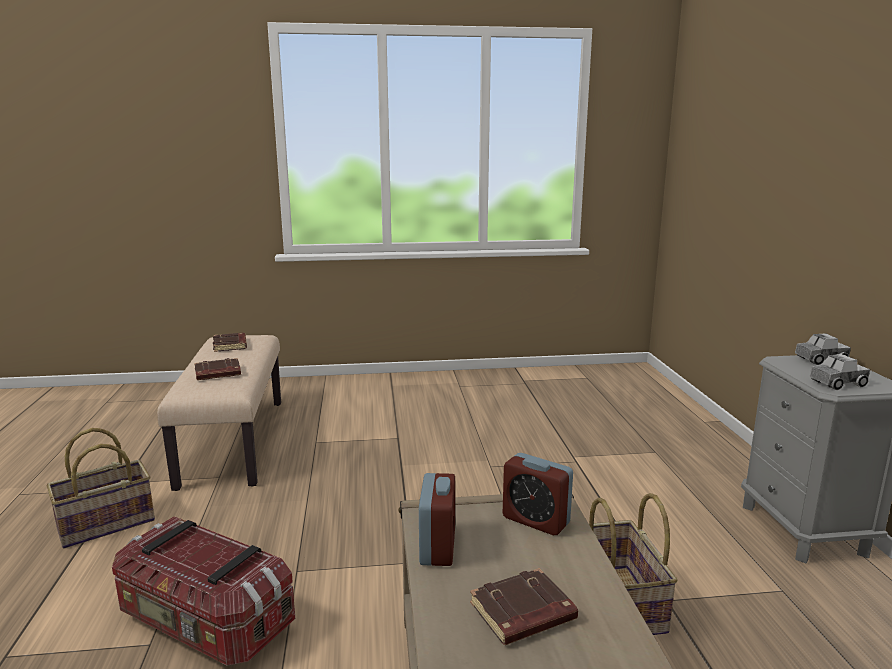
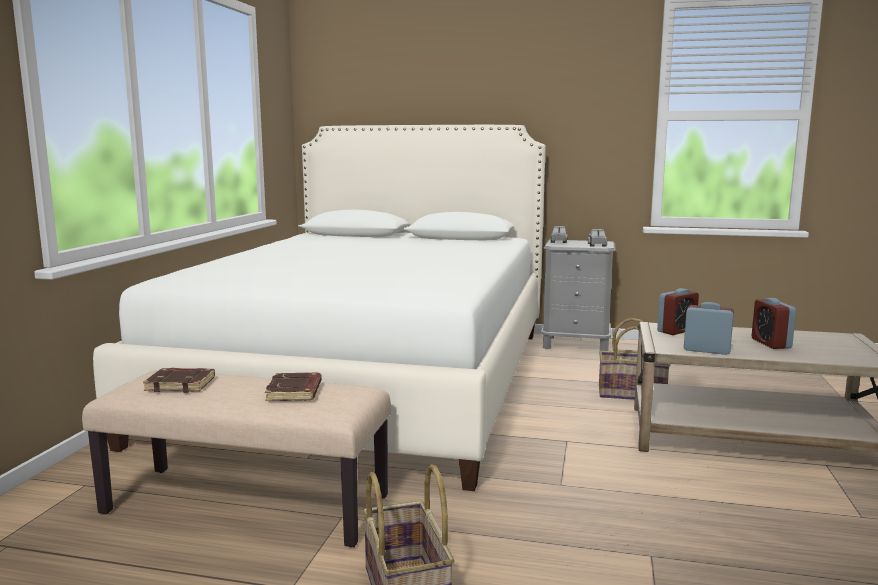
camera: 70 degrees left, 5 degrees down
storage box [112,516,295,666] -> none
brown book [470,568,578,645] -> alarm clock [752,298,796,349]
none -> white bed [93,125,546,491]

